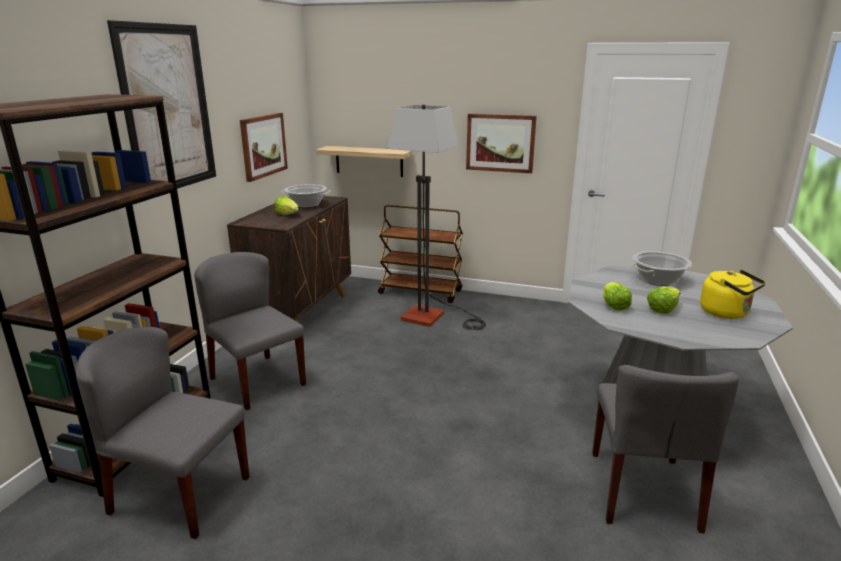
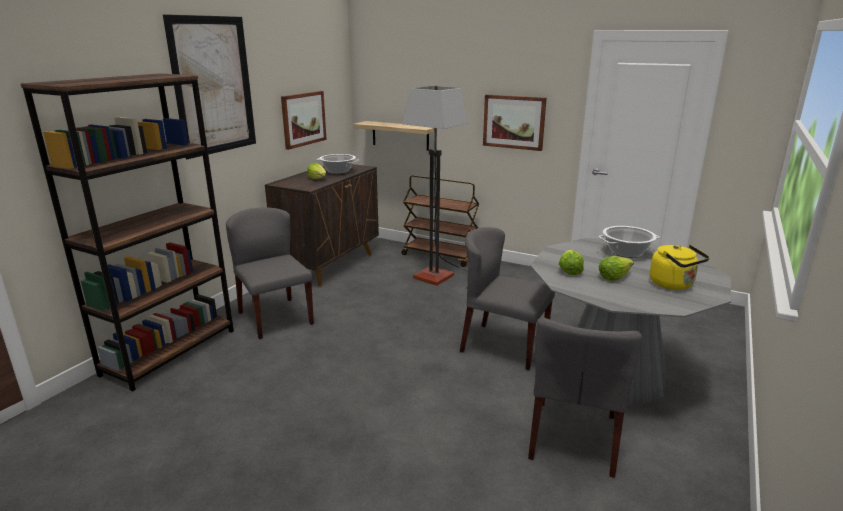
camera: 10 degrees right, 0 degrees up
grey chair [76,327,249,539] -> grey chair moved to [460,227,555,370]

